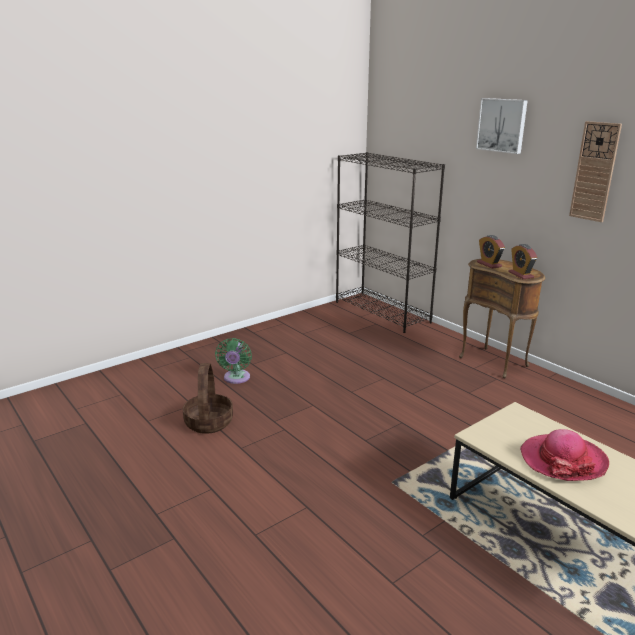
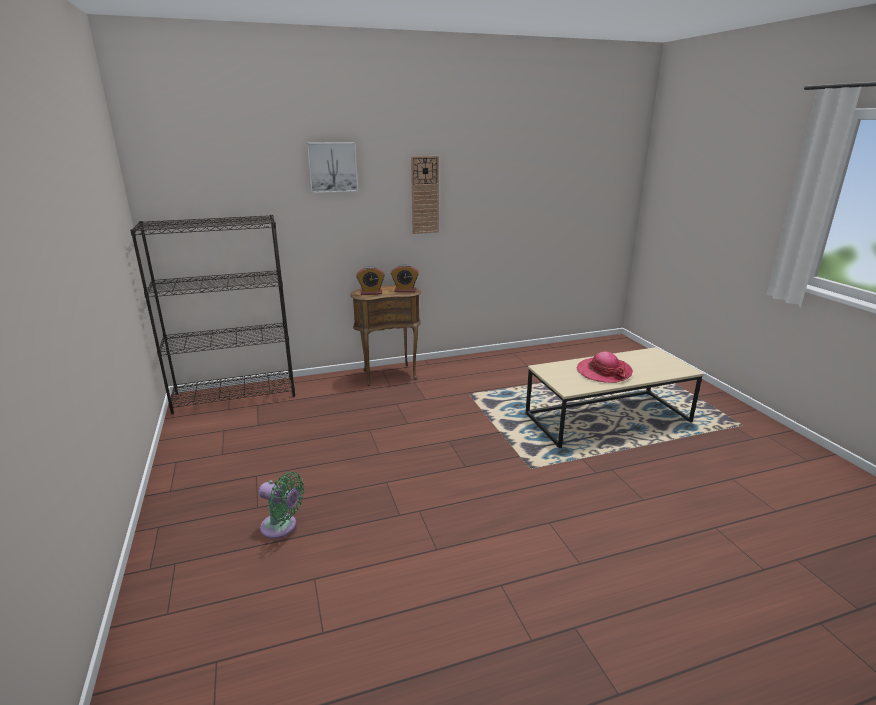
camera: 70 degrees left, 0 degrees up
basket [183,363,233,434] -> none

